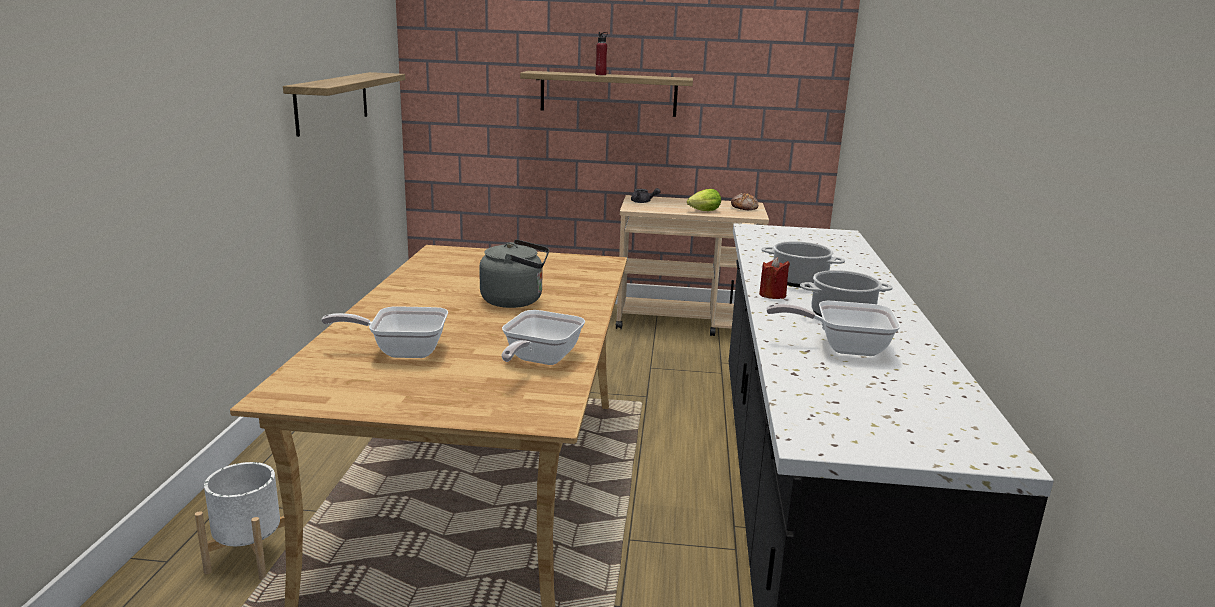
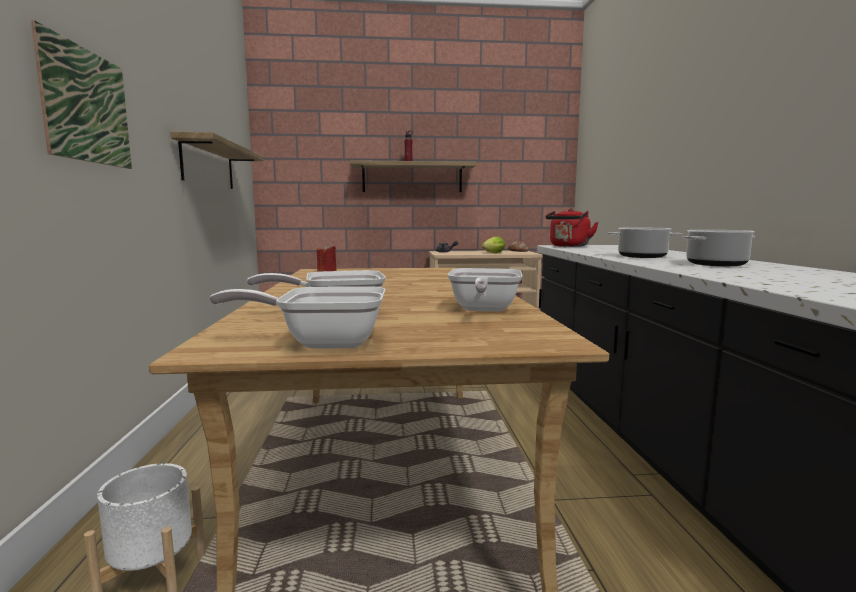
camera: 10 degrees left, 10 degrees down
grey kettle [479,239,549,308] -> none
red candle [759,257,790,299] -> red candle moved to [317,244,337,272]
frying pan [766,301,900,356] -> frying pan moved to [210,286,385,349]
none -> picture [31,20,132,169]
none -> red kettle [546,208,599,247]

